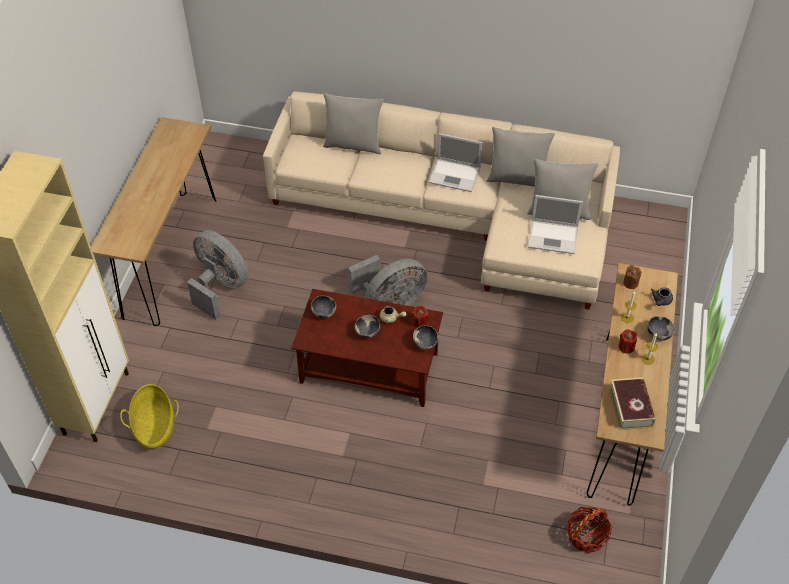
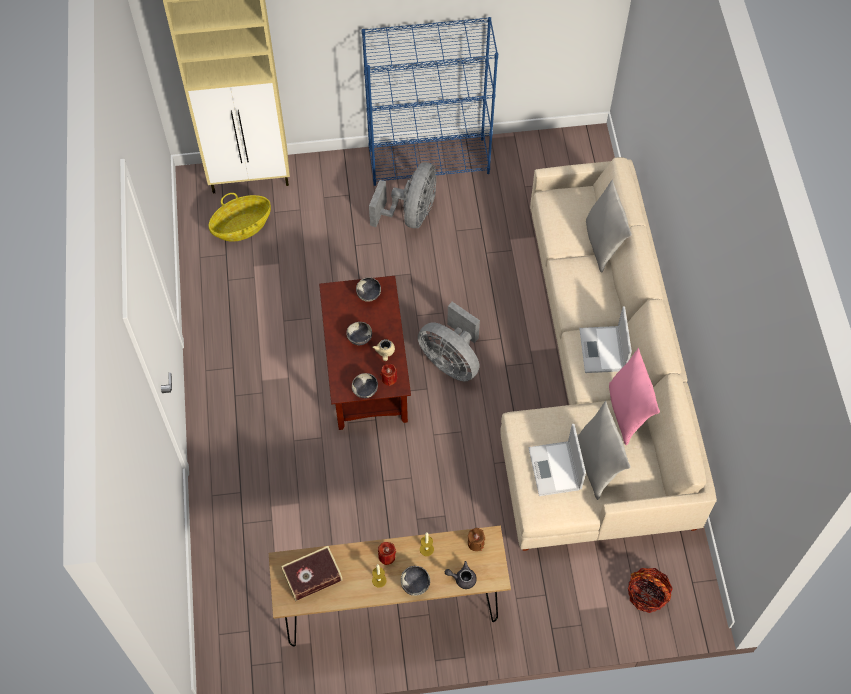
camera: 70 degrees right, 10 degrees up
brown console table [91,117,216,326] -> blue bookcase [362,17,498,186]
grey pillow [486,127,555,187] -> pink pillow [609,348,660,446]
basket [567,507,612,553] -> basket moved to [628,568,673,613]

